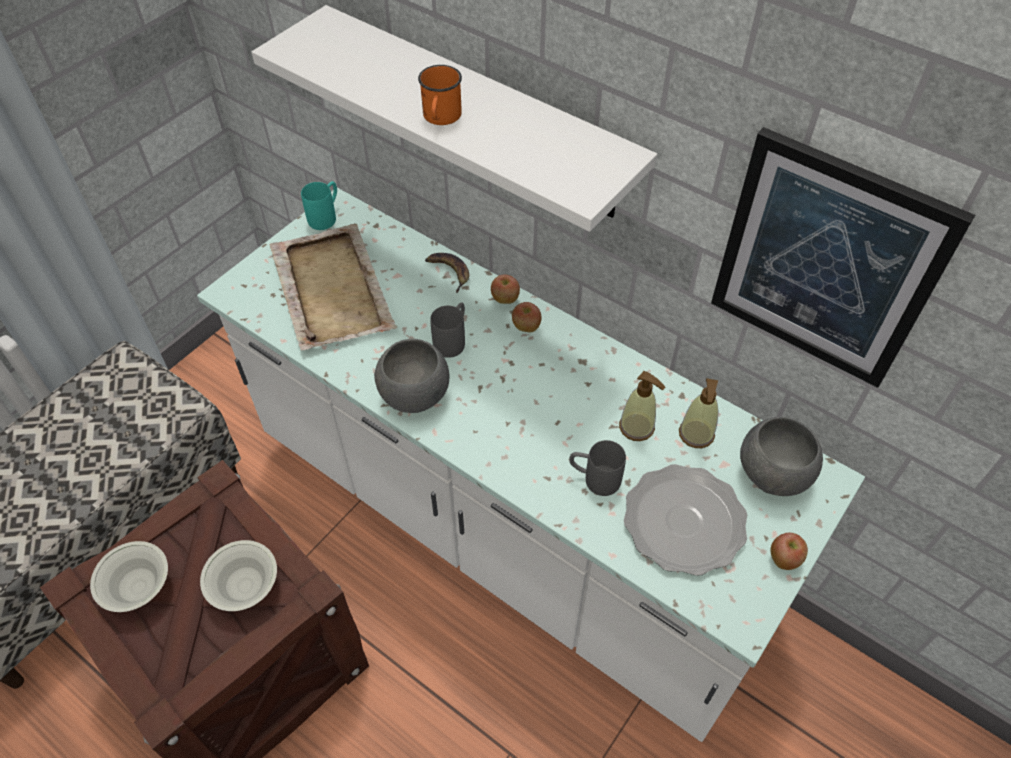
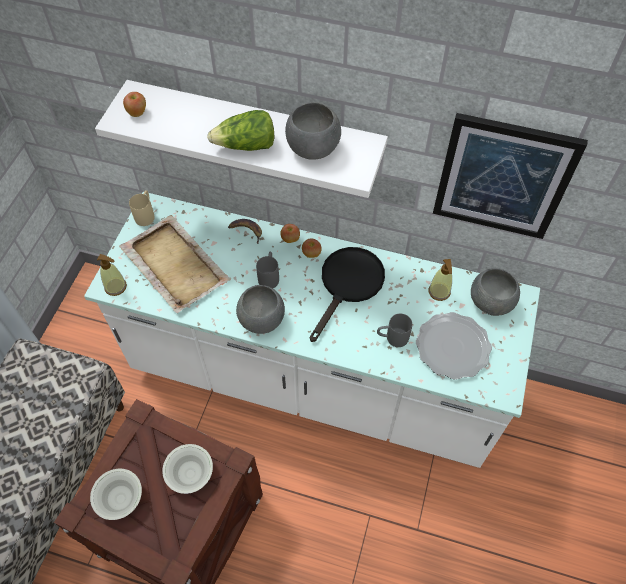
camera: 20 degrees left, 5 degrees up
turquoise mug [301,181,337,230] -> beige mug [129,190,155,226]
orange mug [418,65,462,125] -> lettuce [207,110,274,151]
soap dispenser [619,371,665,441] -> soap dispenser moved to [97,254,127,296]
apple [770,533,808,570] -> apple moved to [123,92,146,117]
none -> grey bowl [285,102,341,160]
none -> black frying pan [310,247,385,342]

